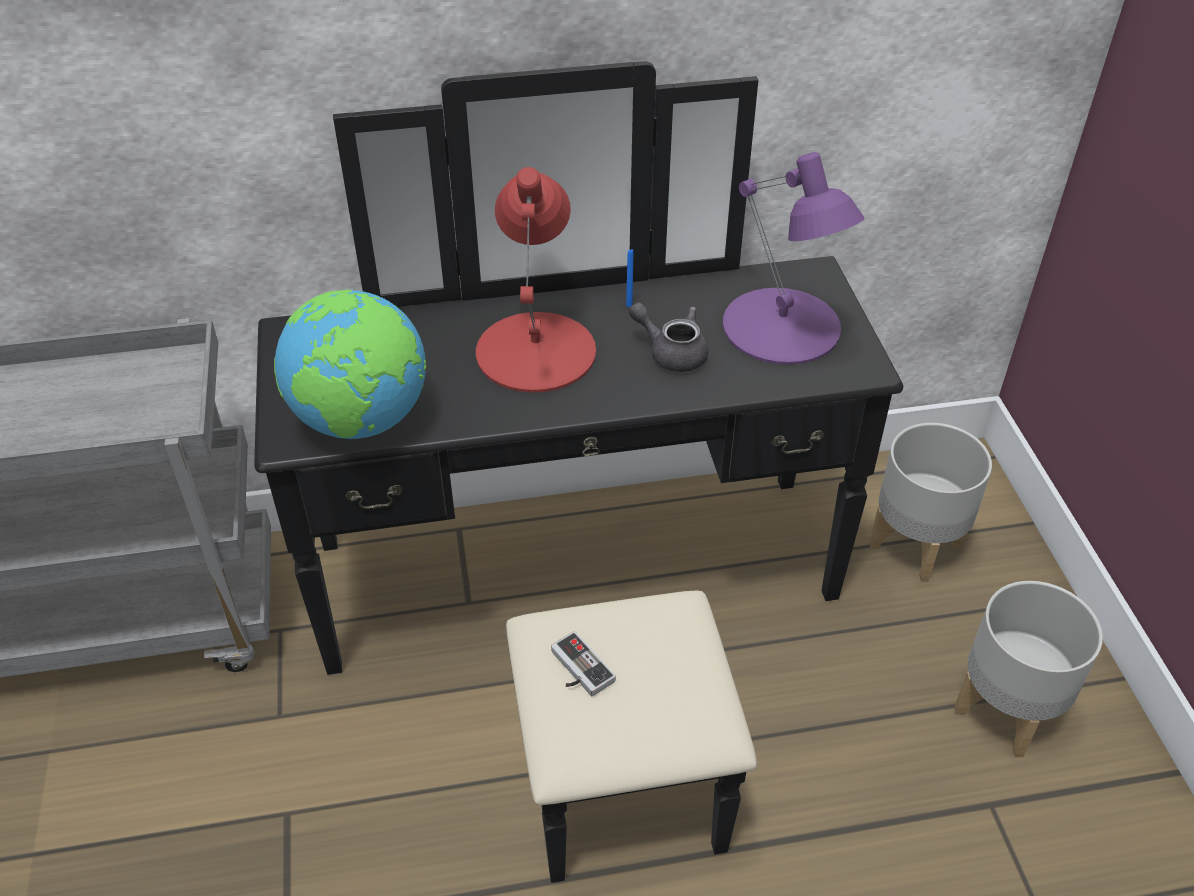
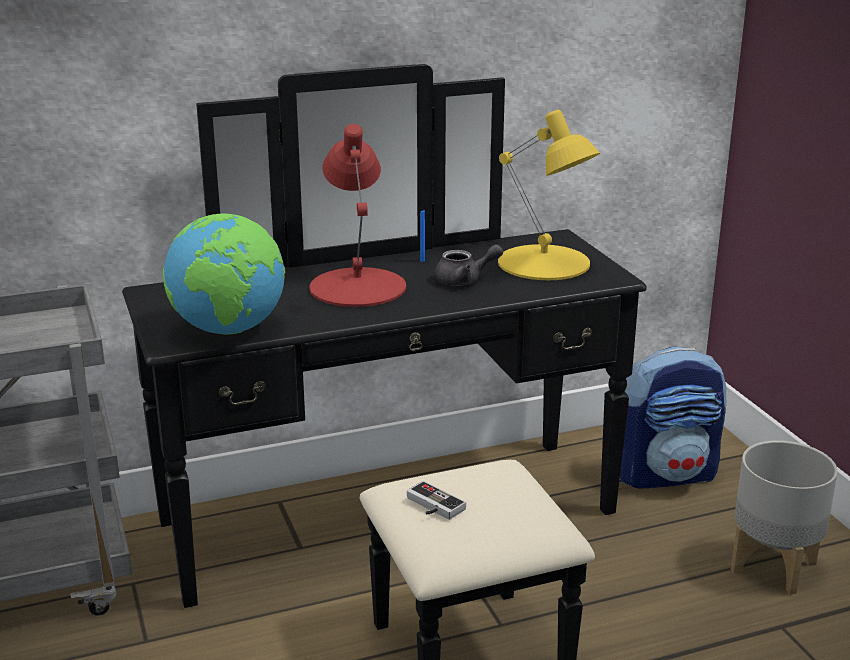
camera: 10 degrees left, 20 degrees down
grey teapot [629,302,708,372] -> grey teapot turned 150 degrees clockwise [434,244,503,286]
purple table lamp [723,152,865,365] -> yellow table lamp [498,110,600,280]
grey planter [869,423,992,582] -> backpack [620,346,726,489]

